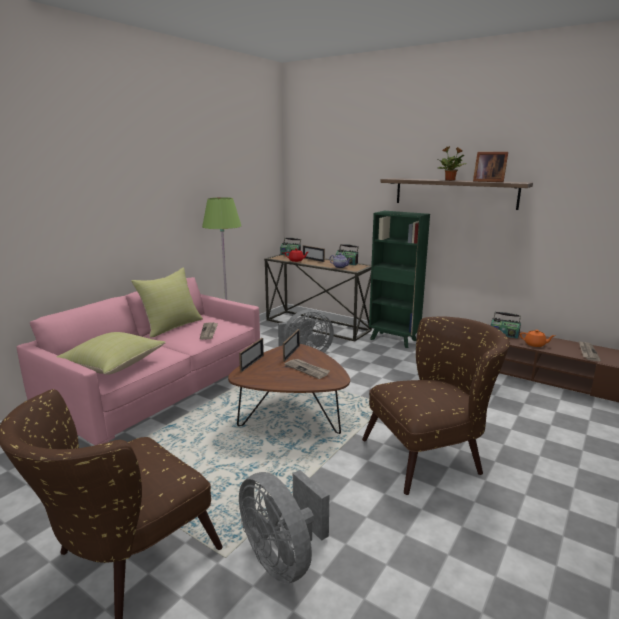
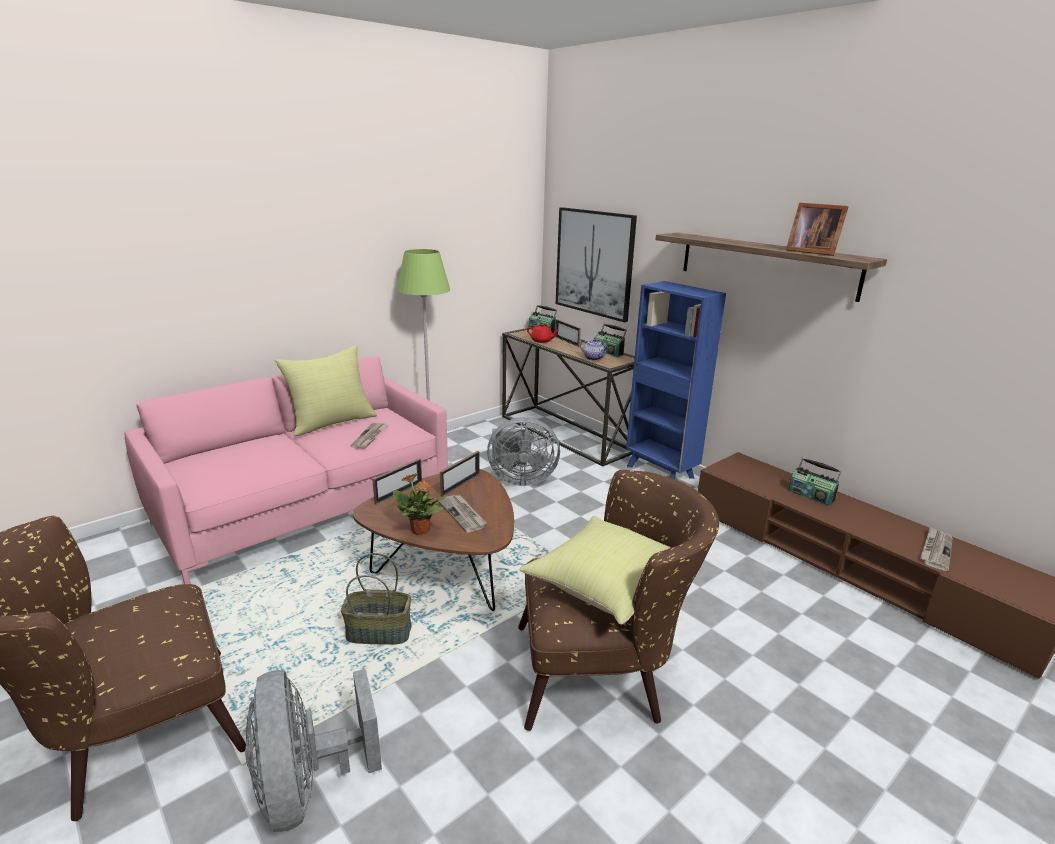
camera: 15 degrees right, 5 degrees up
yellow pillow [56,332,166,375] -> yellow pillow moved to [520,516,671,625]
green bookcase [369,211,430,348] -> blue bookcase [626,281,726,479]
potted plant [438,146,467,181] -> potted plant moved to [393,473,447,535]
orange teapot [520,330,555,347] -> none
none -> basket [341,553,411,645]
none -> picture [556,207,637,322]

